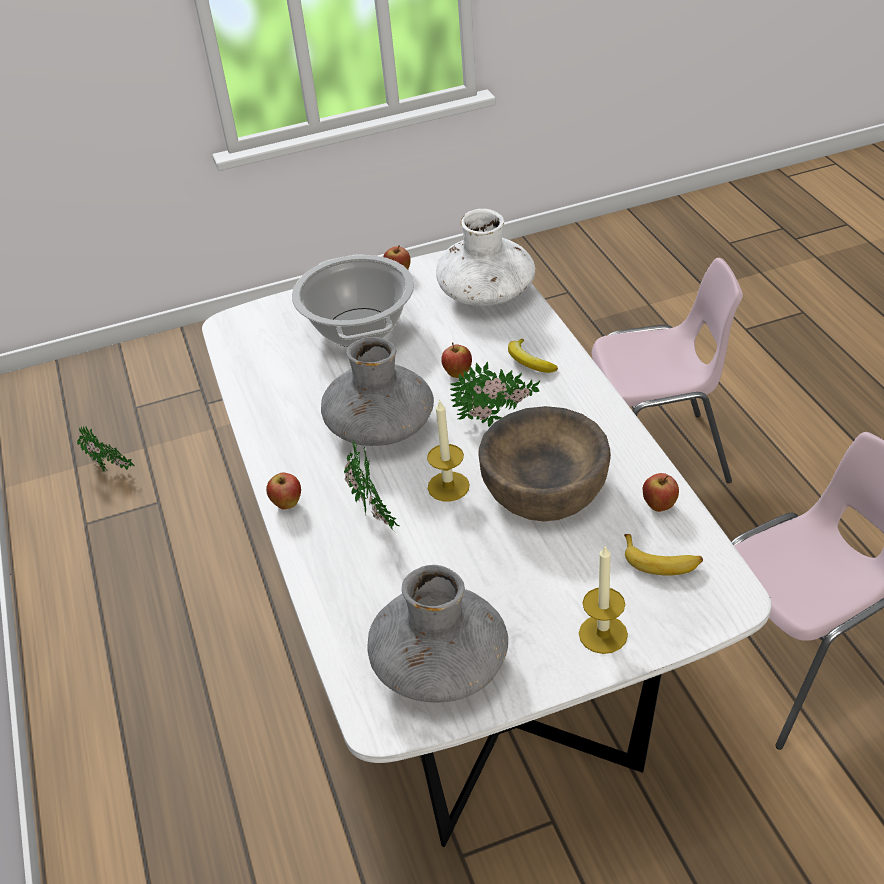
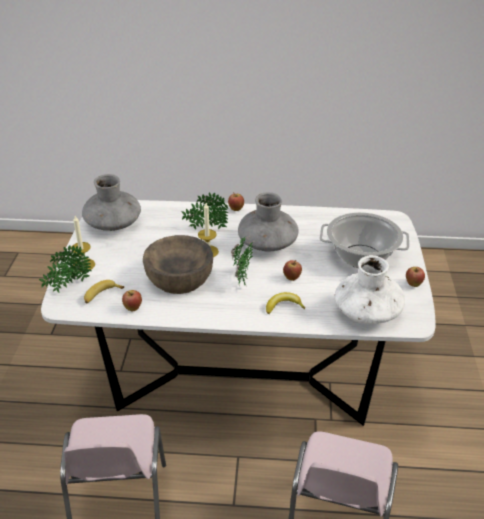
camera: 110 degrees right, 5 degrees down
potted plant [77,426,134,471] -> potted plant moved to [39,245,92,293]

